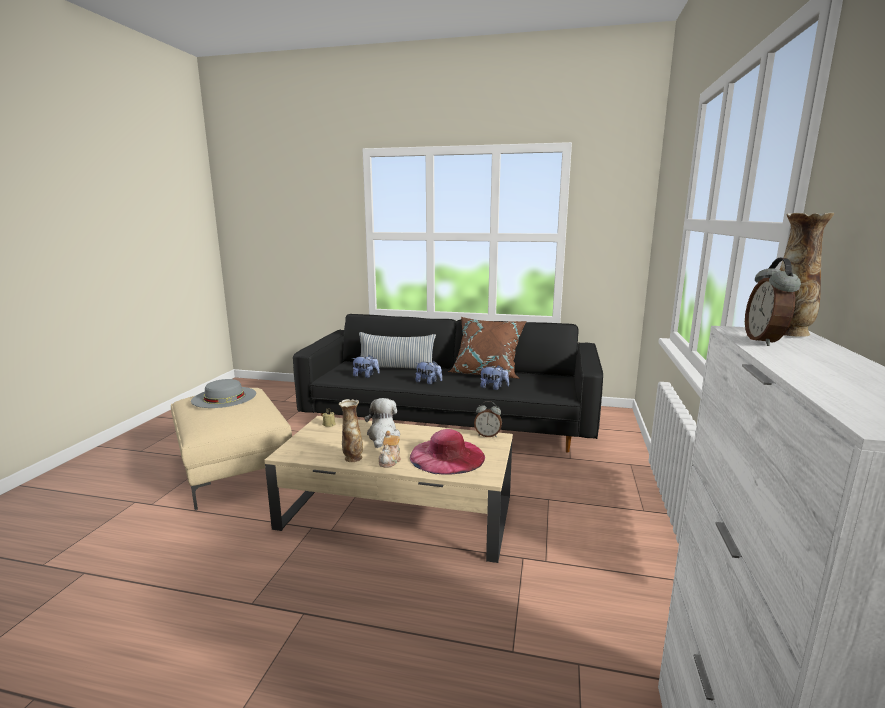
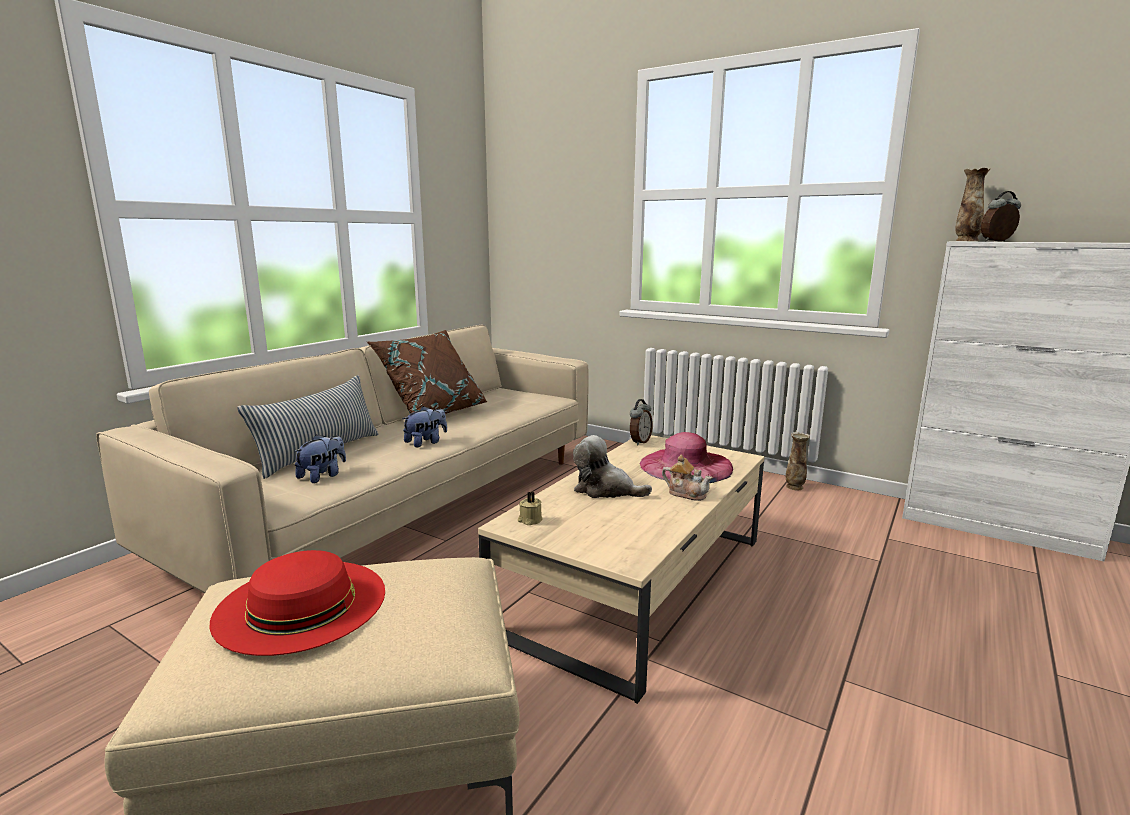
camera: 70 degrees left, 0 degrees up
grey hat [191,379,256,408] -> red hat [210,550,385,656]
black sofa [293,314,603,453] -> beige sofa [96,325,589,593]
vase [339,399,363,462] -> vase moved to [786,432,810,491]
plush toy [480,365,509,390] -> none
alarm clock [745,258,801,346] -> alarm clock turned 135 degrees clockwise [981,191,1021,242]

